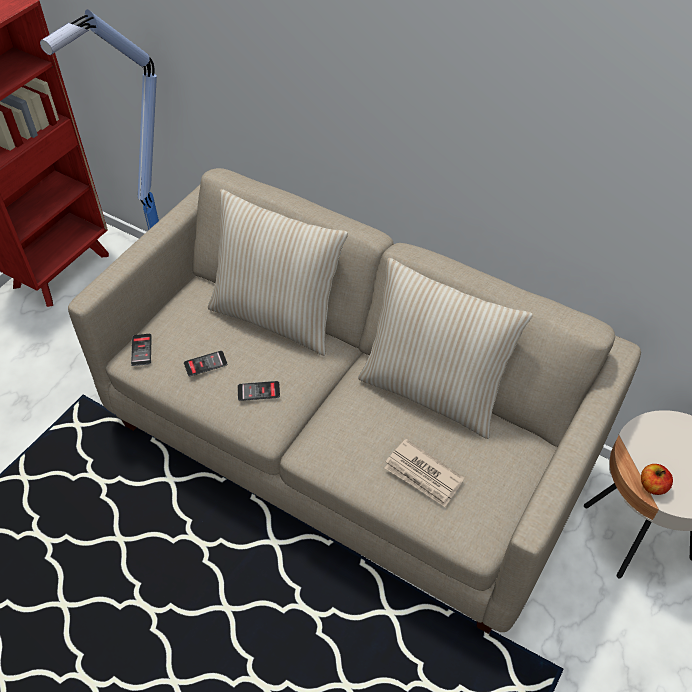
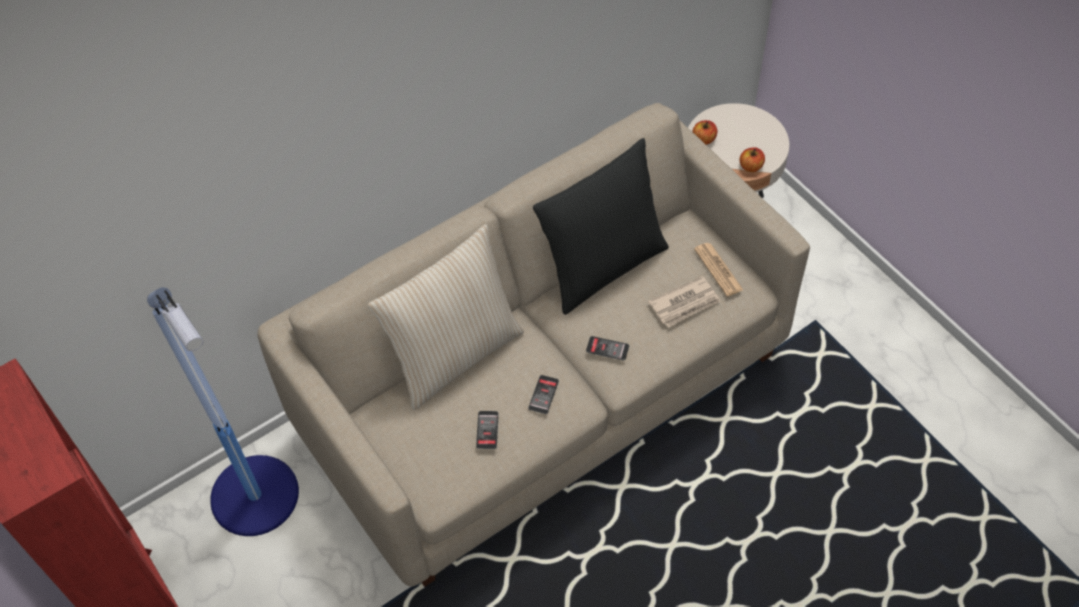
camera: 65 degrees left, 5 degrees up
phone [131,334,152,366] -> phone moved to [586,336,629,361]
beige pillow [358,258,533,439] -> black pillow [533,138,669,315]
none -> apple [692,120,717,145]
none -> newspaper [694,243,743,297]

